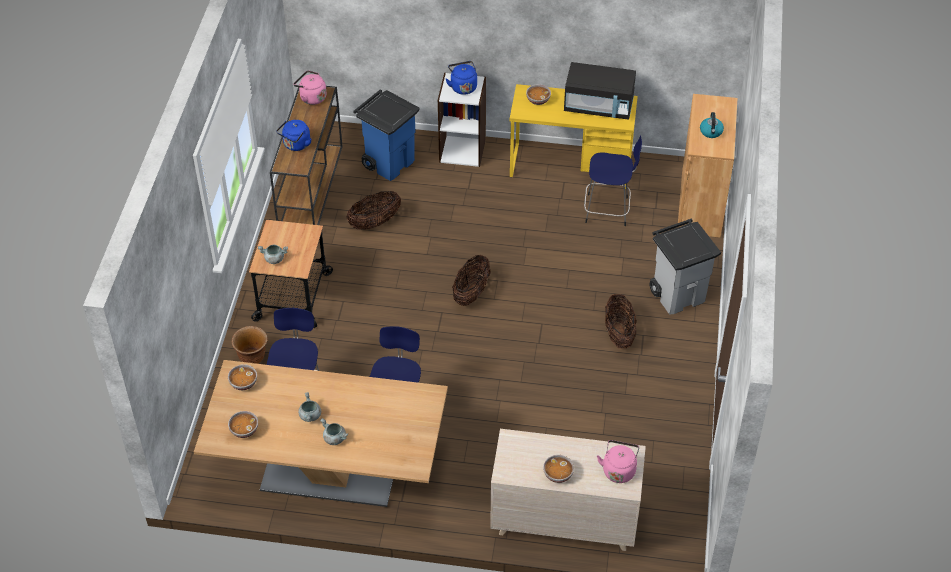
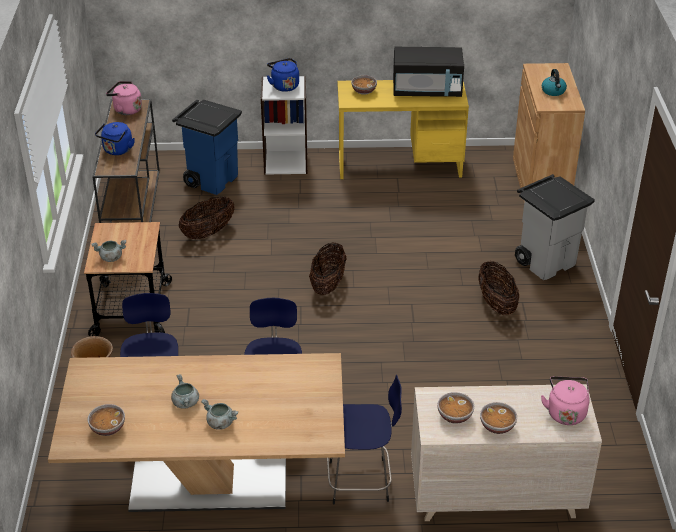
camera: 10 degrees left, 10 degrees down
bowl [228,364,257,390] -> bowl moved to [438,392,474,424]
blue stool [584,135,642,226] -> blue stool moved to [327,375,402,505]

